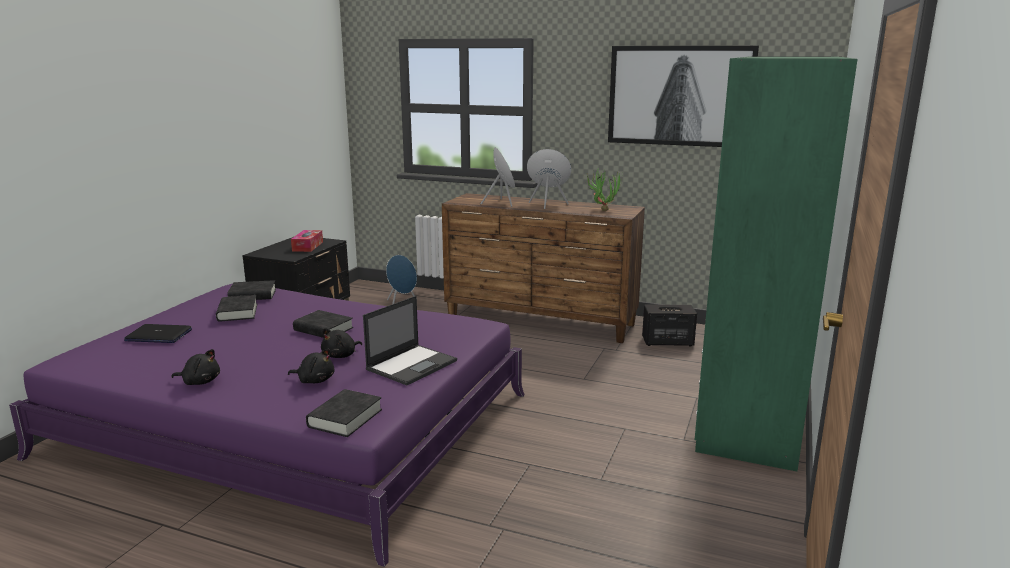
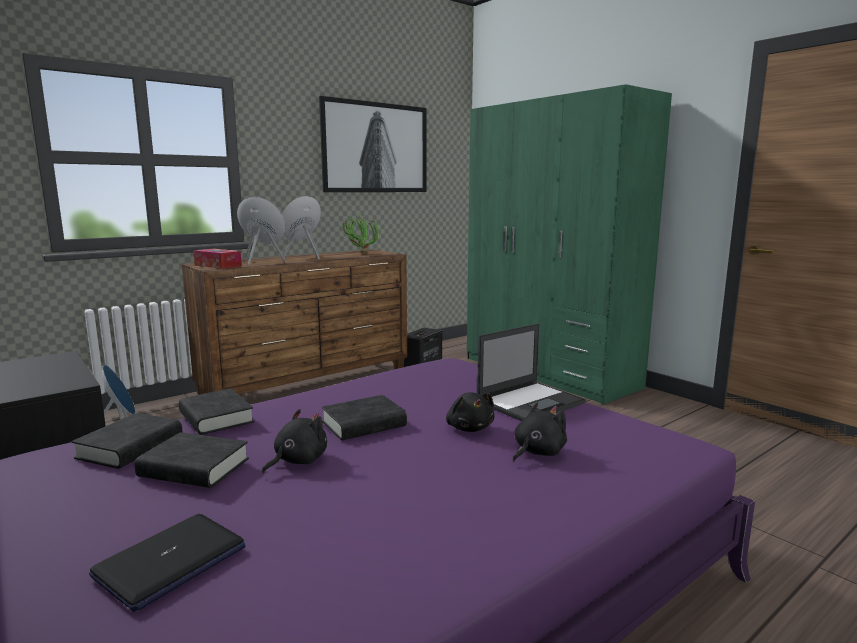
camera: 60 degrees left, 5 degrees down
black plush toy [171,349,220,385] -> black plush toy moved to [262,409,327,474]
tissue box [291,230,323,252] -> tissue box moved to [193,249,242,269]
black book [306,389,382,437] -> black book moved to [179,388,254,435]
laptop [363,296,457,385] -> laptop turned 75 degrees clockwise [477,323,586,421]

